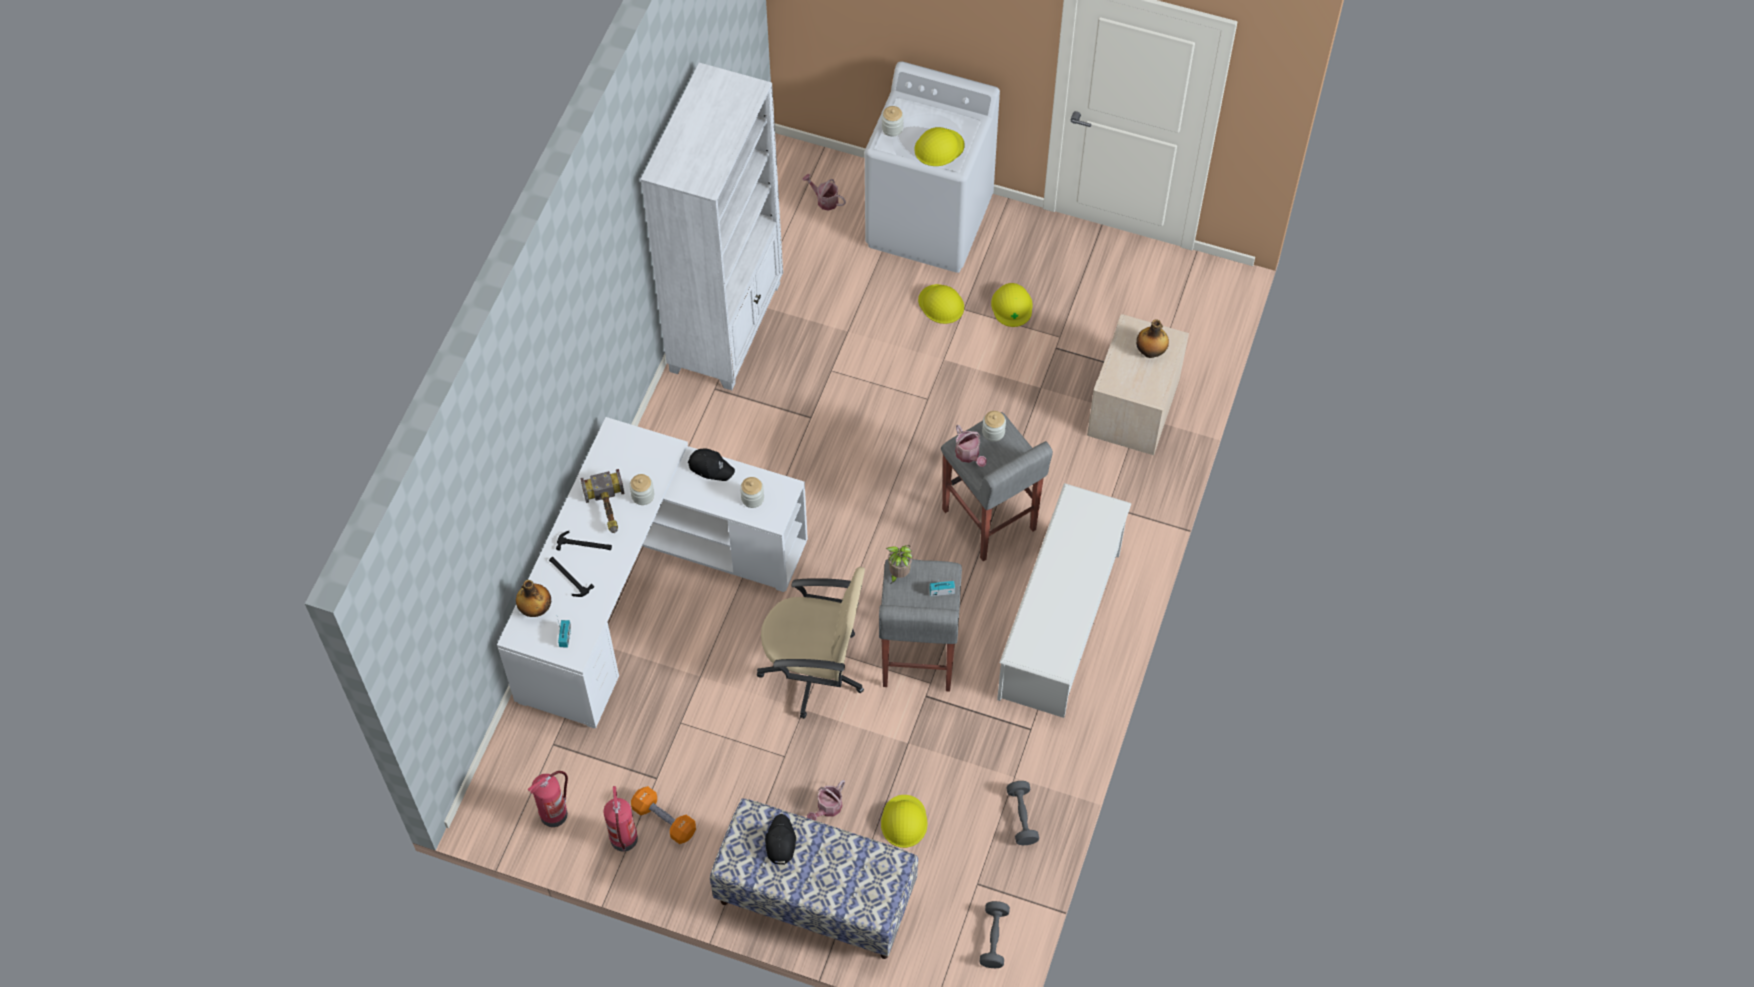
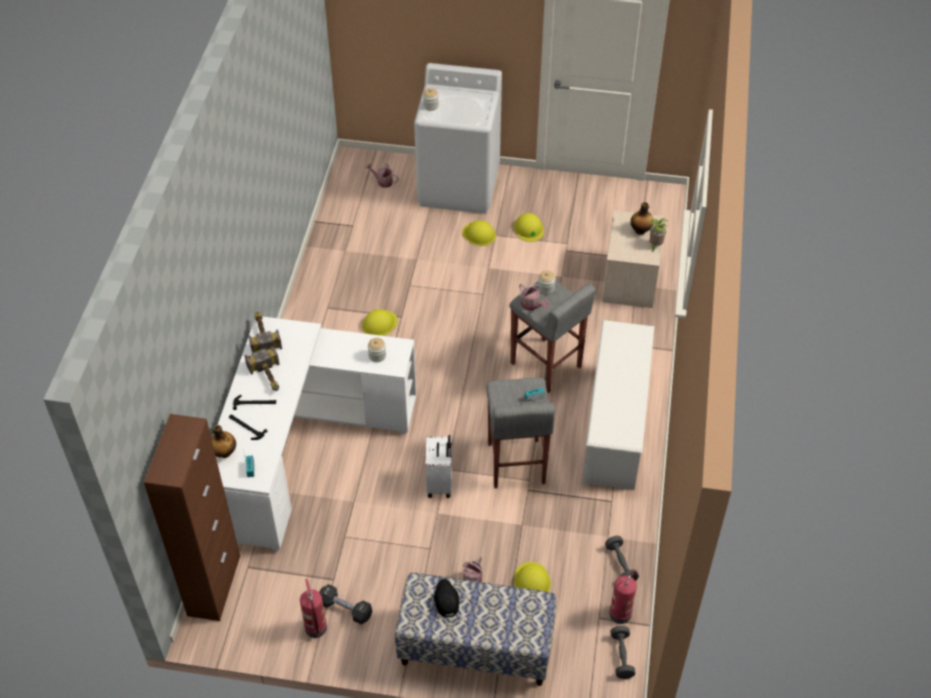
camera: 10 degrees left, 10 degrees down
fire extinguisher [528,771,568,827] -> fire extinguisher moved to [609,571,637,624]
jar [629,474,654,505] -> none
orange dumbbell [631,786,696,844] -> black dumbbell [319,584,372,624]
white bookcase [641,62,783,390] -> none
black cap [688,449,735,481] -> none
beige office chair [757,567,865,719] -> white suitcase [426,435,452,498]
potted plant [886,545,912,584] -> potted plant moved to [650,218,667,252]
yellow hard hat [914,127,965,166] -> yellow hard hat moved to [362,309,398,336]
none -> brown cabinet [144,414,240,621]
none -> hammer [248,312,282,353]

